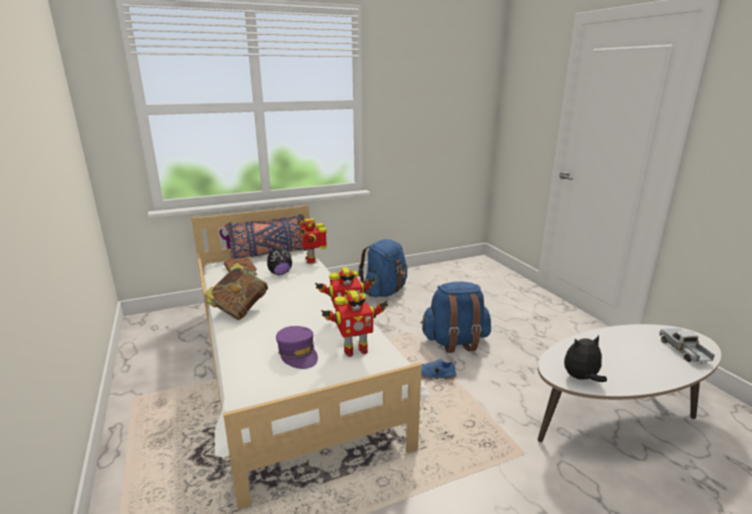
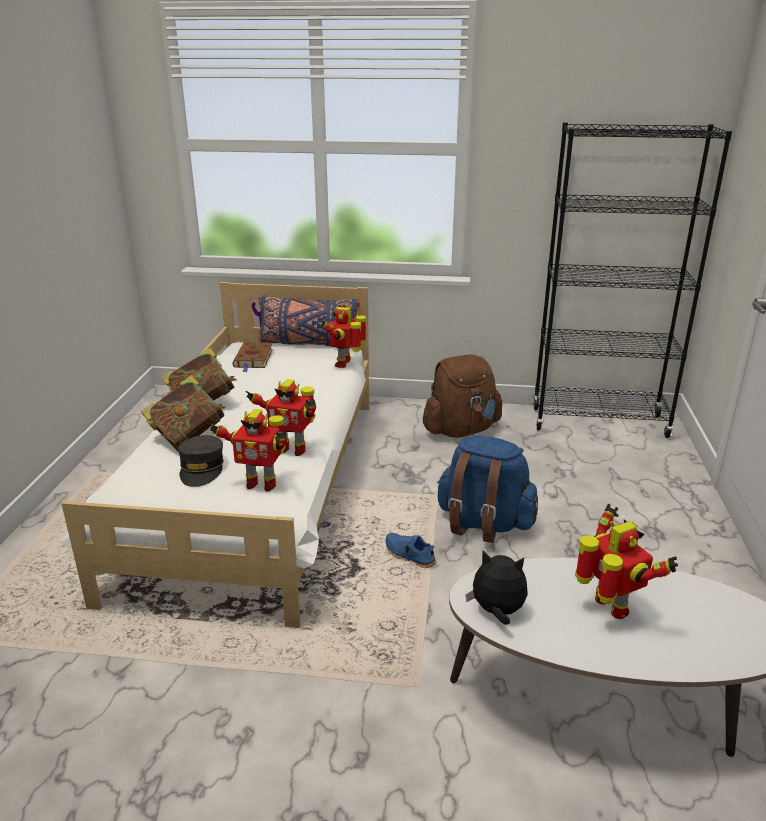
camera: 30 degrees right, 5 degrees up
plush toy [267,243,292,275] -> none
purple cap [276,326,318,369] -> grey cap [178,435,224,487]
blue backpack [358,239,407,297] -> brown backpack [423,355,502,437]
toy truck [660,328,715,364] -> none
none -> book [141,375,226,451]
none -> black bookcase [533,122,732,438]
none -> toy robot [575,504,678,619]

